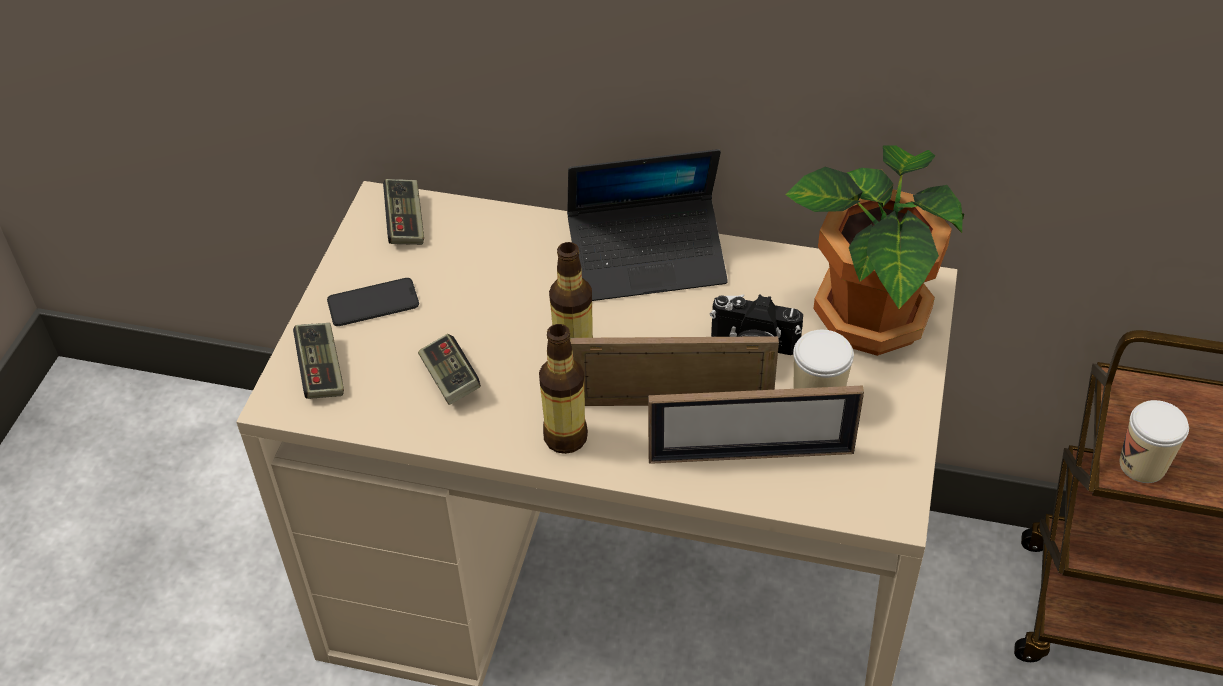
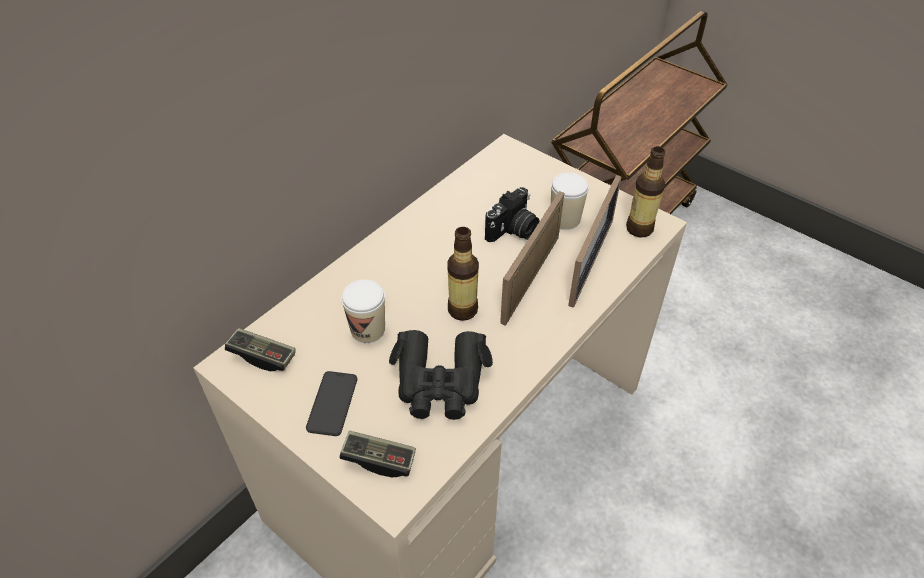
camera: 65 degrees left, 0 degrees up
game controller [418,334,481,405] -> black binoculars [389,330,493,420]
bottle [539,324,588,454] -> bottle moved to [626,146,666,237]
laptop [567,149,728,301] -> none
potted plant [785,145,964,356] -> none
cup [1120,400,1189,483] -> cup moved to [341,279,385,343]

